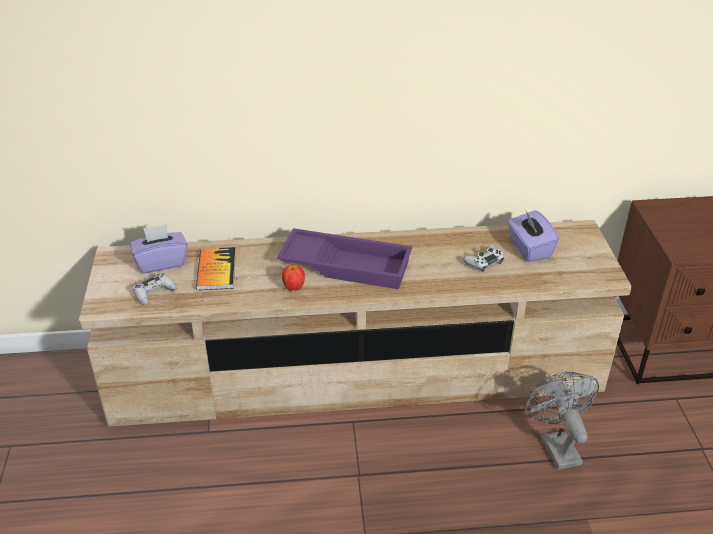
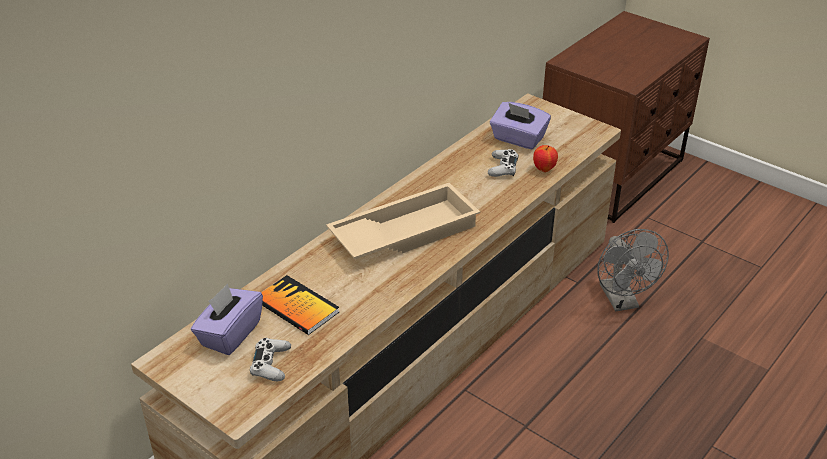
camera: 45 degrees left, 0 degrees up
purple tray [277,228,412,289] -> beige tray [326,183,480,259]
apple [282,265,305,291] -> apple moved to [533,145,558,172]
grey fan [525,372,599,470] -> grey fan turned 135 degrees counterclockwise [597,229,669,311]

